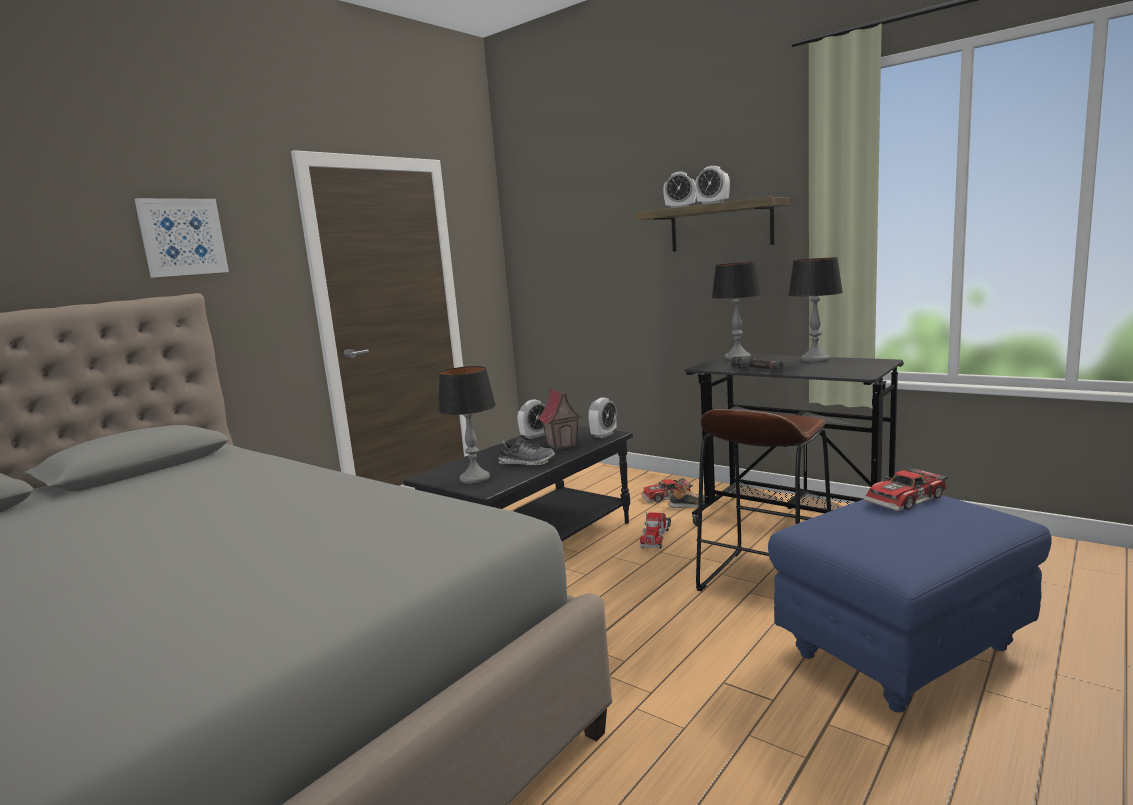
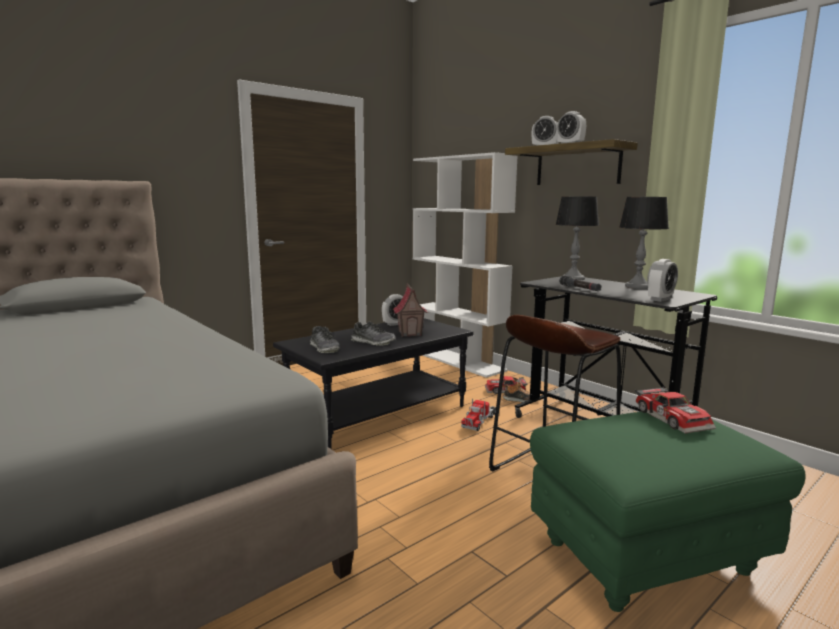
camera: 10 degrees right, 0 degrees up
picture [135,198,229,278] -> none
table lamp [438,366,496,484] -> shoe [310,326,340,353]
alarm clock [588,398,617,438] -> alarm clock moved to [647,259,678,302]
blue ottoman [768,495,1052,713] -> green ottoman [530,412,806,612]
toy car [864,467,948,511] -> toy car turned 90 degrees counterclockwise [635,387,716,433]
none -> white bookcase [413,152,518,378]

